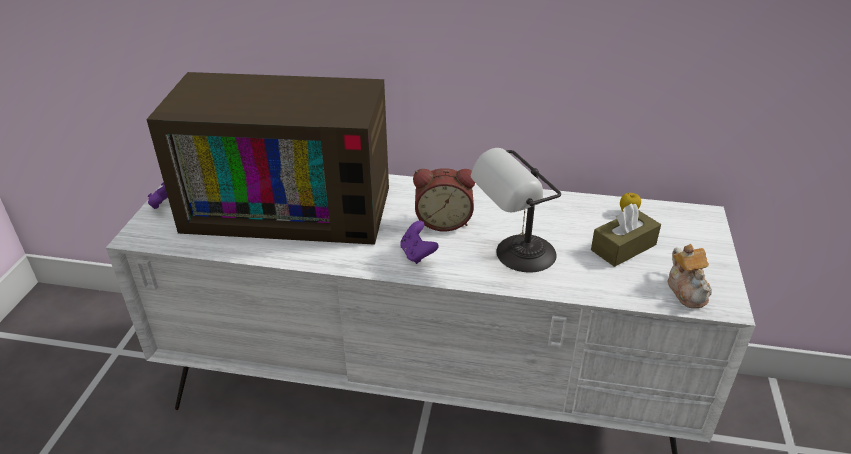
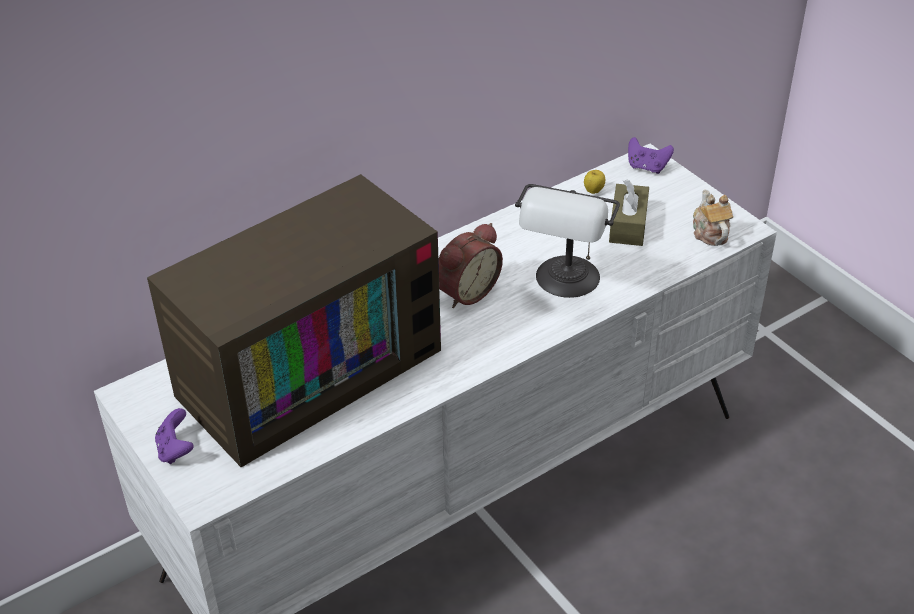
camera: 45 degrees left, 5 degrees up
purple game controller [400,220,439,264] -> purple game controller moved to [628,137,674,174]
teapot [667,244,712,308] -> teapot turned 135 degrees counterclockwise [693,189,733,246]

